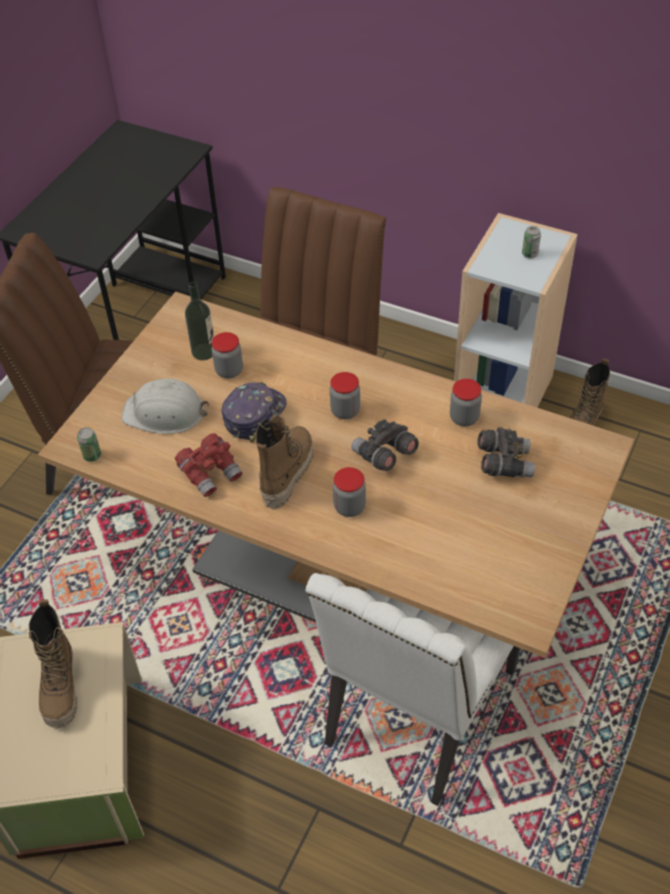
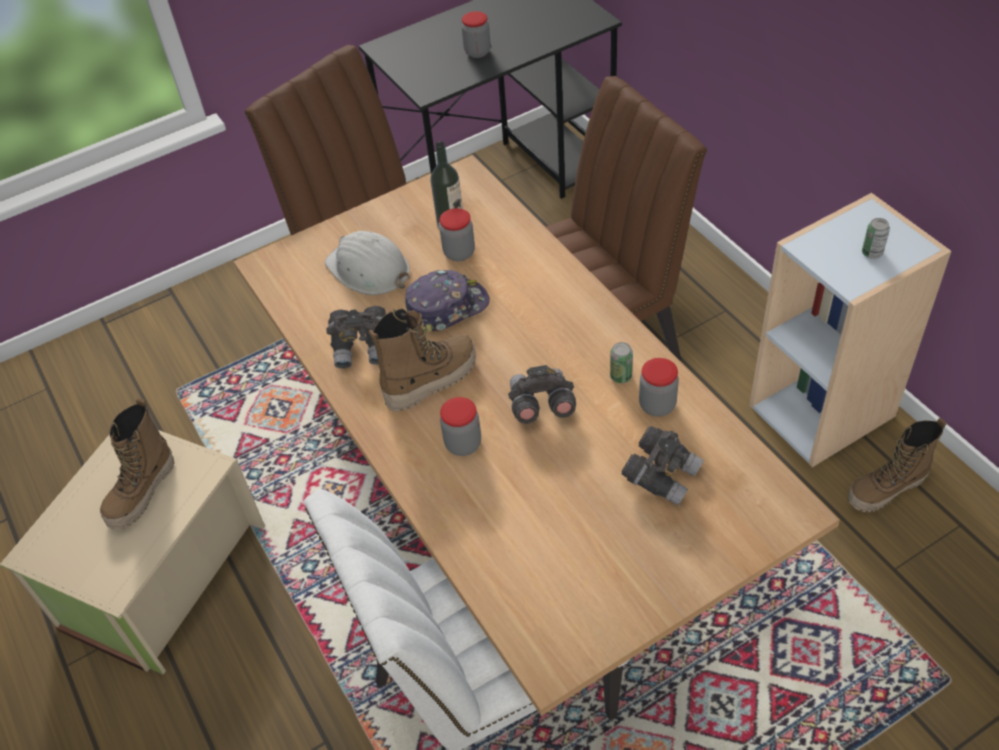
camera: 35 degrees right, 0 degrees up
can [77,427,101,462] -> can moved to [610,342,633,383]
red binoculars [175,433,243,497] -> grey binoculars [326,306,386,368]
jar [330,372,360,419] -> jar moved to [462,11,491,58]

